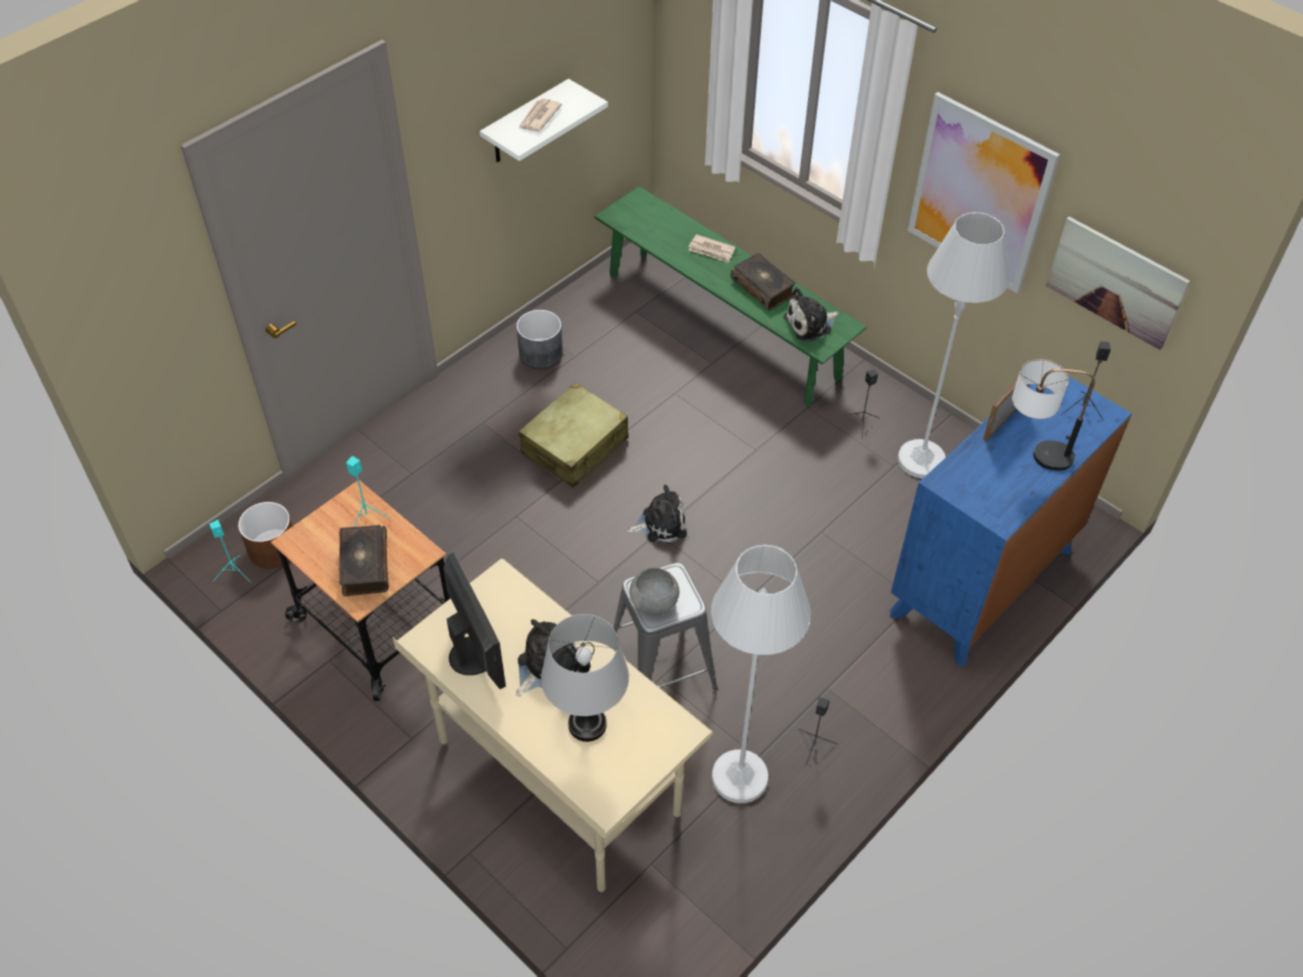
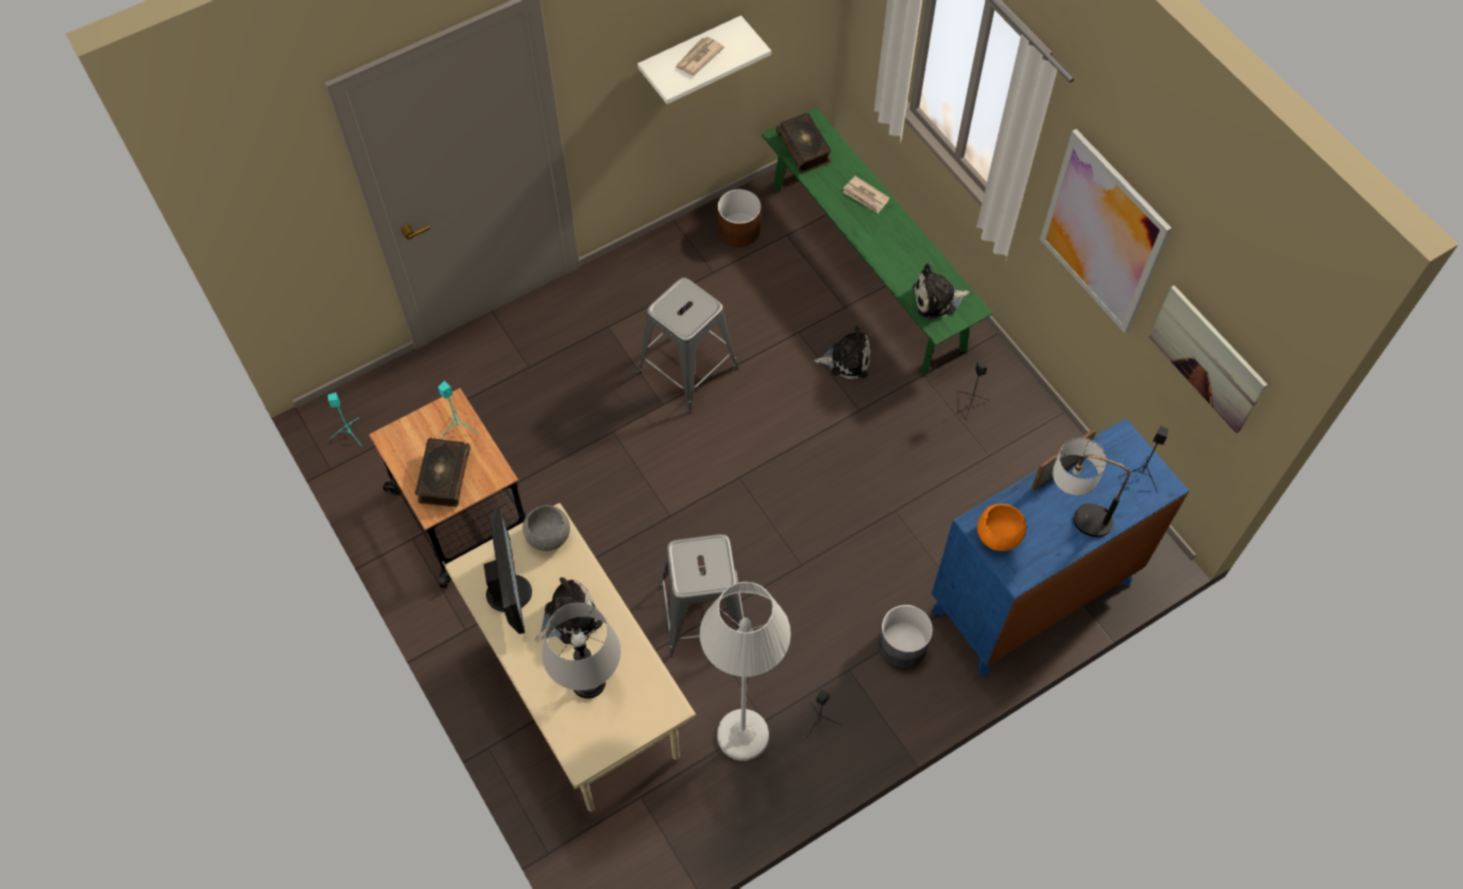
camera: 15 degrees right, 10 degrees up
brown planter [238,502,293,568] -> brown planter moved to [718,189,761,247]
grey planter [516,310,563,369] -> grey planter moved to [878,605,933,668]
beige suitcase [519,382,628,488] -> grey stool [637,277,739,414]
plush toy [627,485,687,542] -> plush toy moved to [814,326,871,380]
grey bowl [629,567,679,615] -> grey bowl moved to [522,505,570,551]
book [731,253,795,310] -> book moved to [776,113,831,173]
white floor lamp [898,212,1009,478] -> none
none -> orange bowl [977,504,1026,551]

